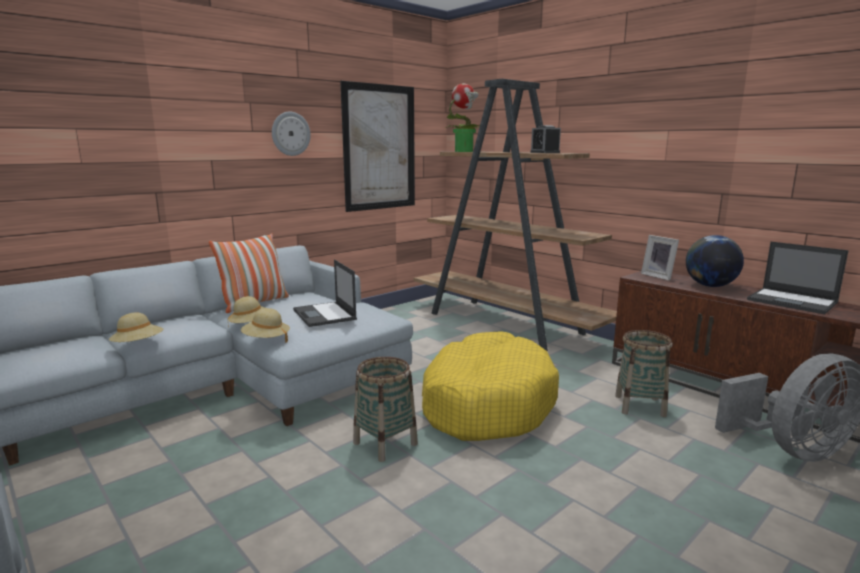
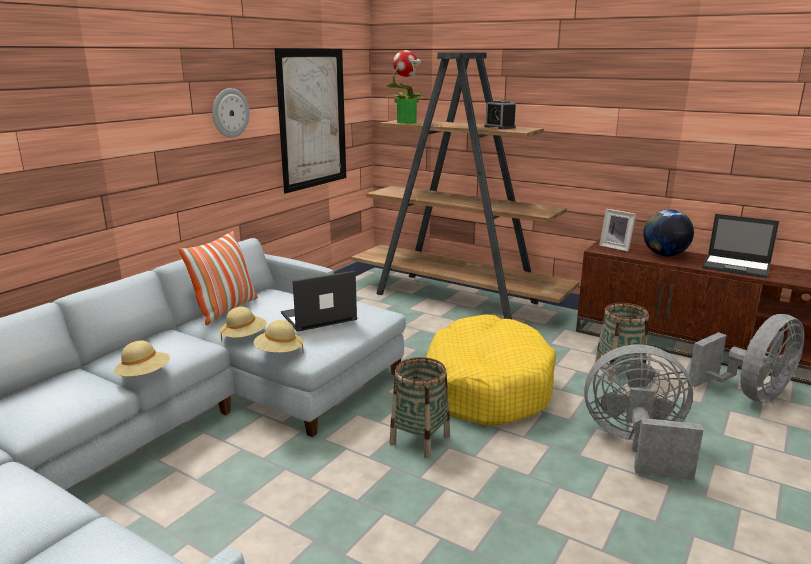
camera: 15 degrees left, 5 degrees up
laptop [293,259,357,327] -> laptop turned 105 degrees clockwise [281,271,357,332]
none -> grey fan [584,345,703,480]

